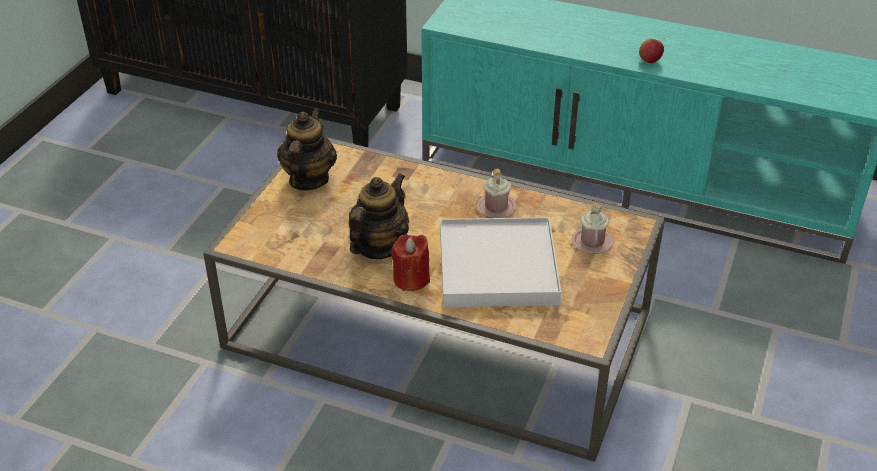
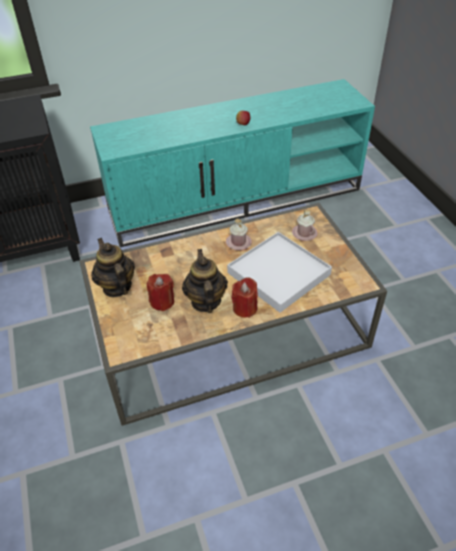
camera: 40 degrees left, 5 degrees up
none -> red candle [146,274,174,311]

